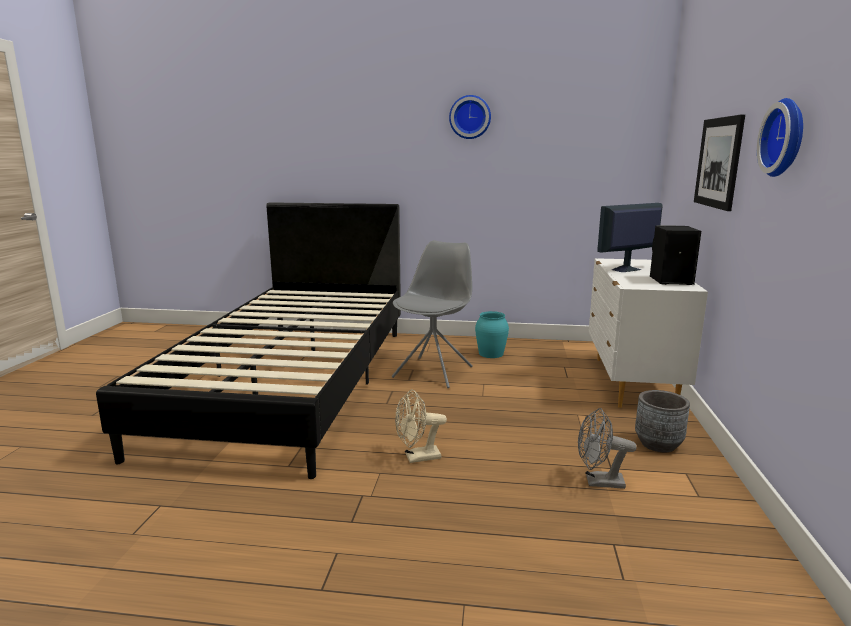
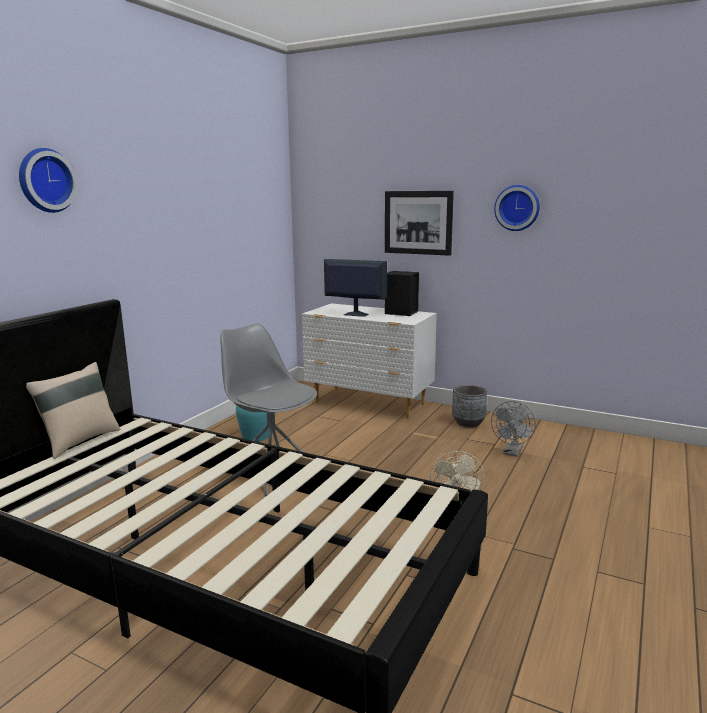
camera: 70 degrees left, 0 degrees up
wall clock [449,95,491,139] -> wall clock moved to [19,148,77,213]
monitor [597,203,663,272] -> monitor turned 120 degrees clockwise [324,259,387,317]
none -> beige pillow [26,362,120,459]

